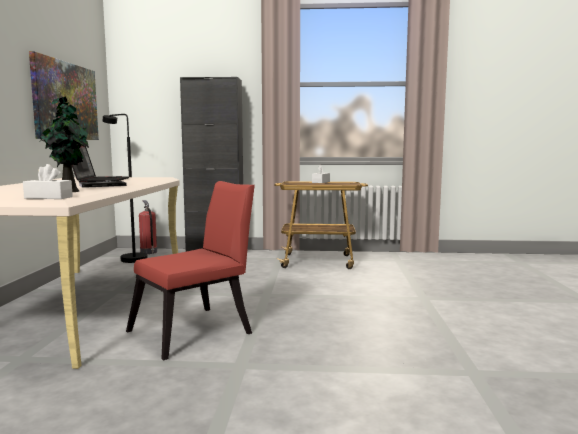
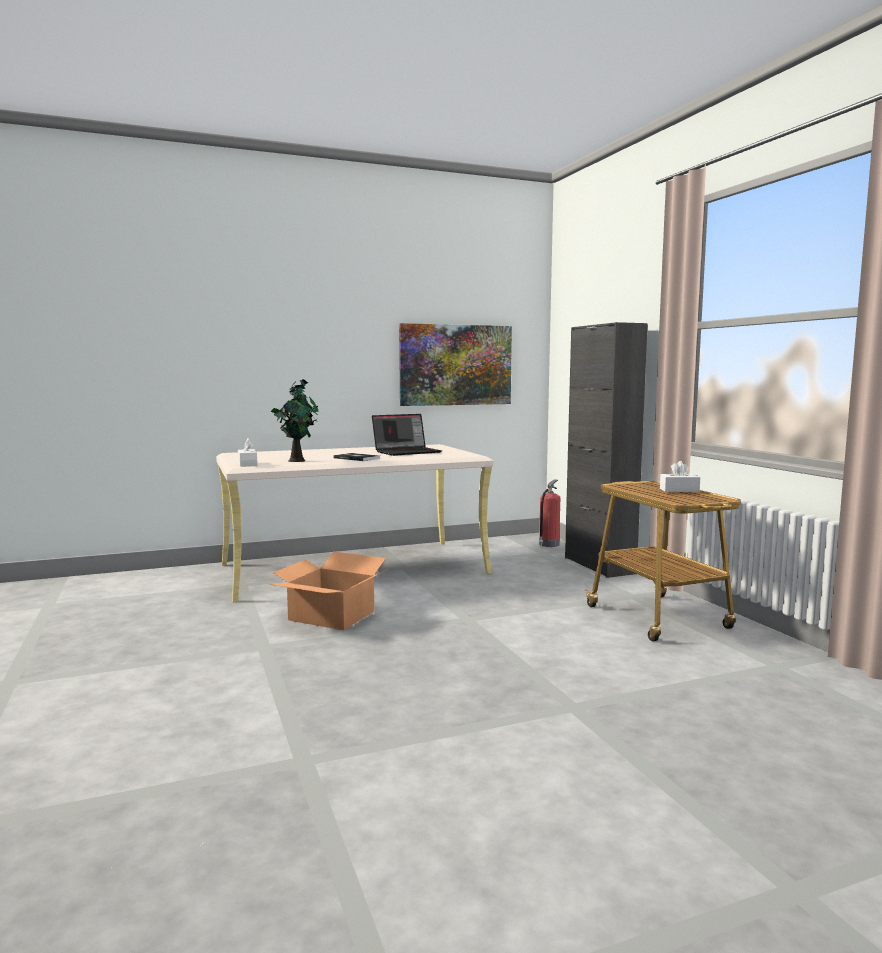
camera: 65 degrees right, 0 degrees up
black floor lamp [103,114,148,263] -> none
red chair [126,181,255,360] -> cardboard box [269,551,388,630]

